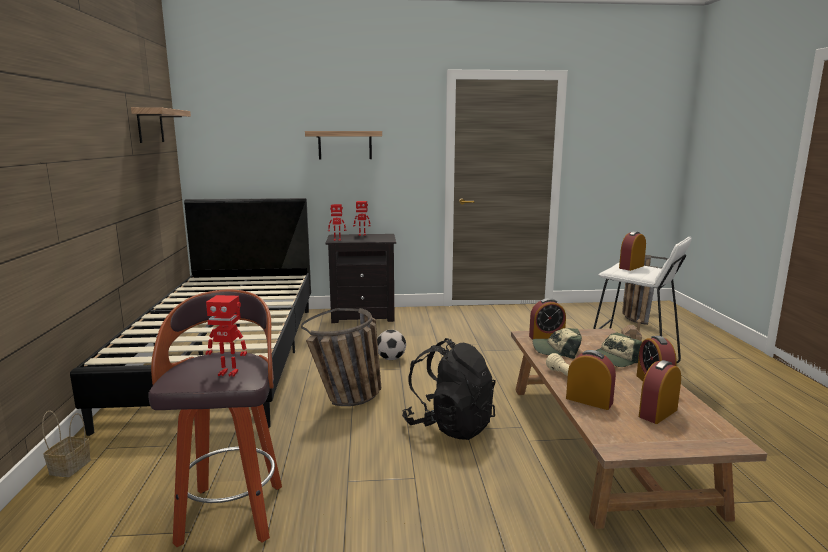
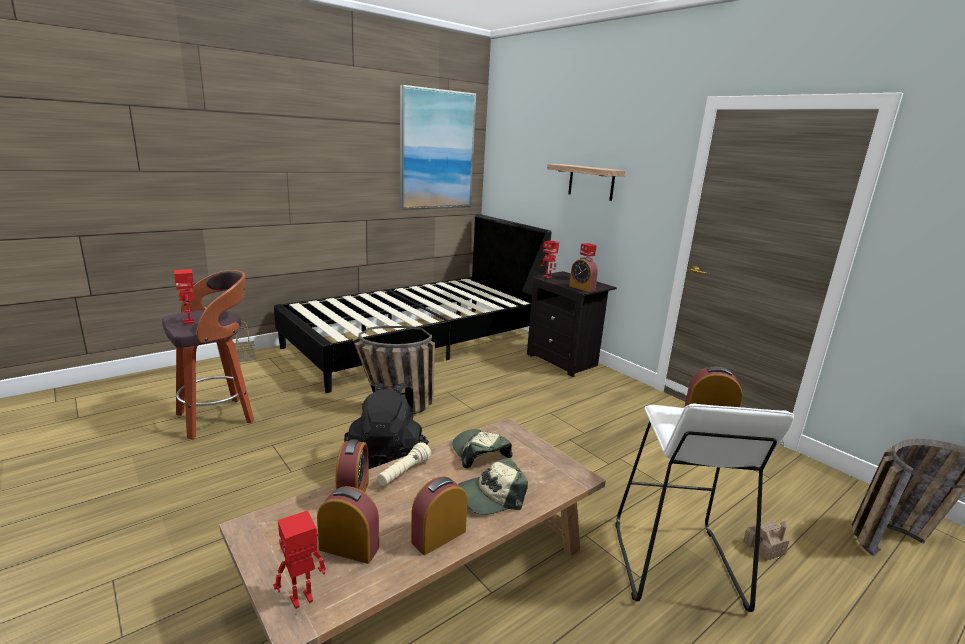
camera: 55 degrees right, 5 degrees up
shelf [131,107,191,143] -> picture [400,85,476,210]
football [377,330,406,360] -> none
alarm clock [529,298,566,340] -> alarm clock moved to [569,257,598,292]
cap [595,332,642,367] -> cap turned 45 degrees counterclockwise [458,458,528,515]
none -> toy robot [273,510,326,609]

